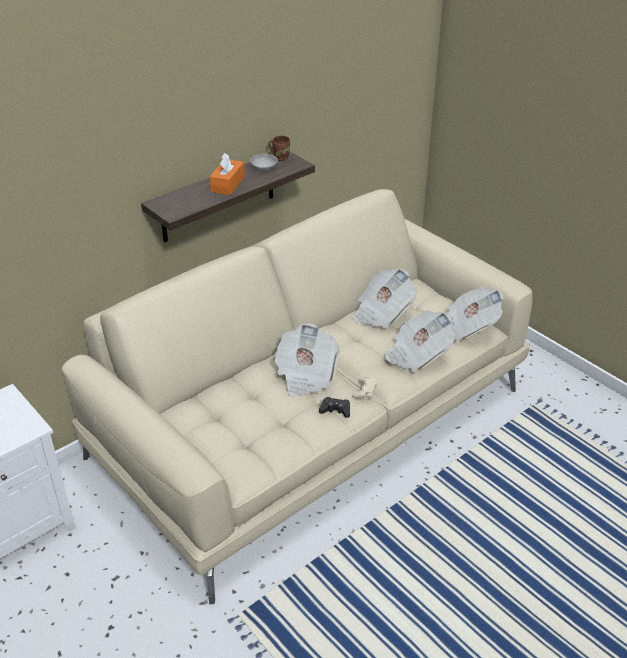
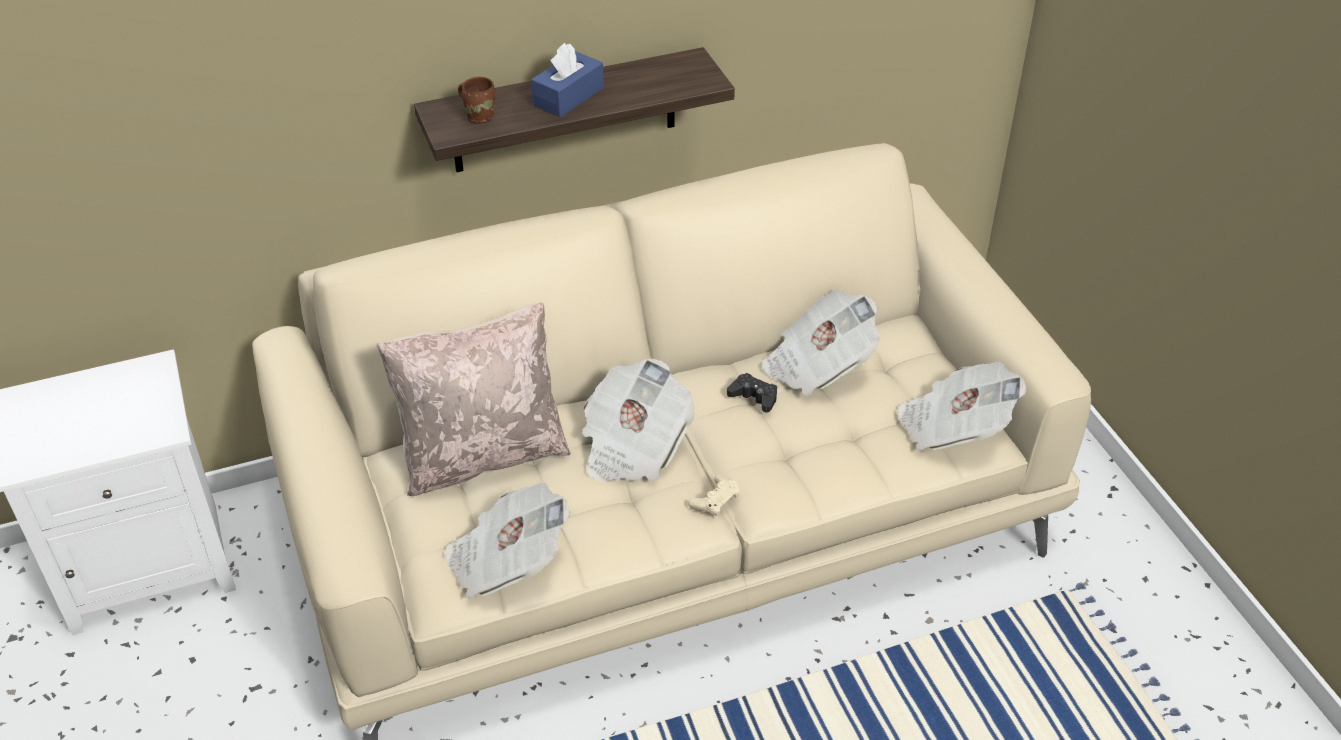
camera: 20 degrees right, 5 degrees up
orange tissue box [210,153,245,195] -> blue tissue box [531,43,604,117]
grey bowl [250,154,278,172] -> none
brown mug [268,136,290,161] -> brown mug moved to [458,77,495,124]
black game controller [319,397,350,418] -> black game controller moved to [727,373,777,413]
newspaper [384,310,455,372] -> newspaper moved to [444,482,570,599]
none -> beige pillow [377,303,571,496]

